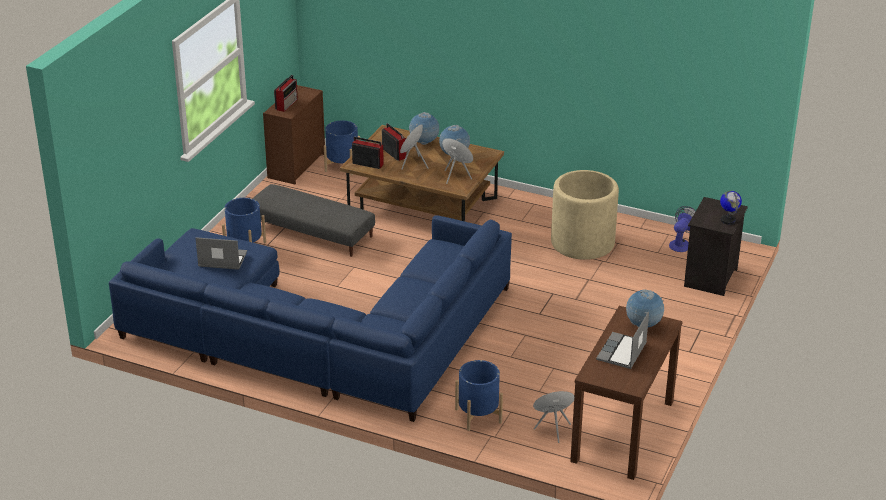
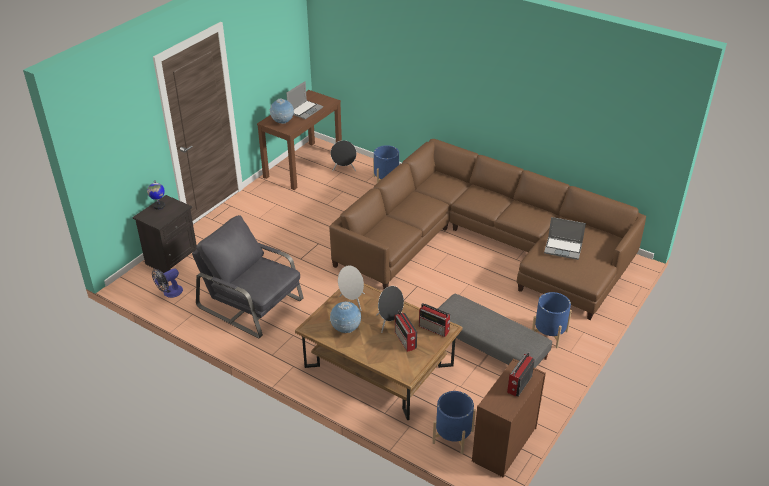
camera: 170 degrees left, 5 degrees up
blue sofa [109,216,512,422] -> brown sofa [329,139,646,320]
globe [409,112,439,145] -> none
beige planter [551,170,619,260] -> grey armchair [192,215,304,338]

